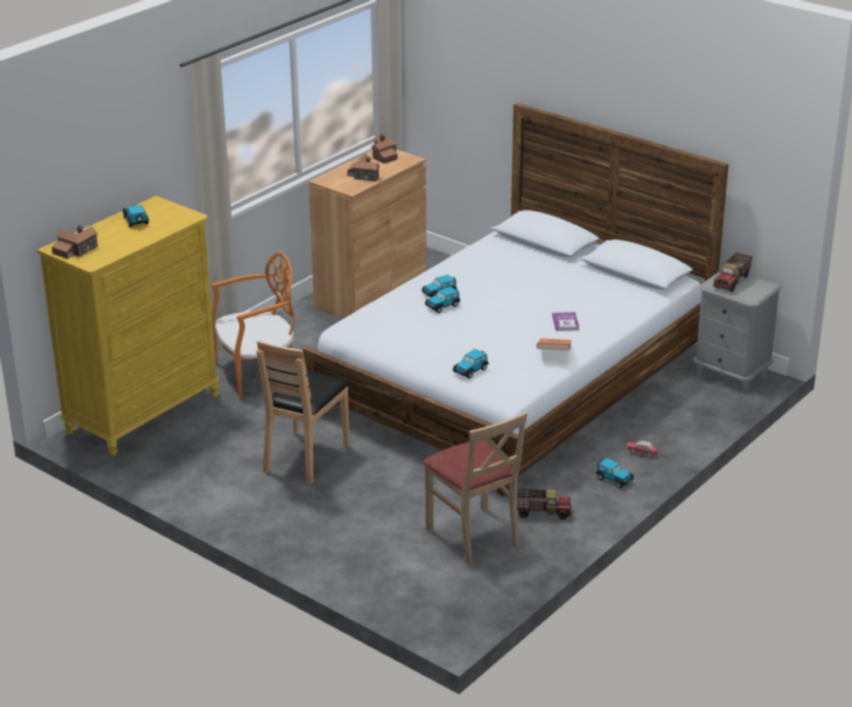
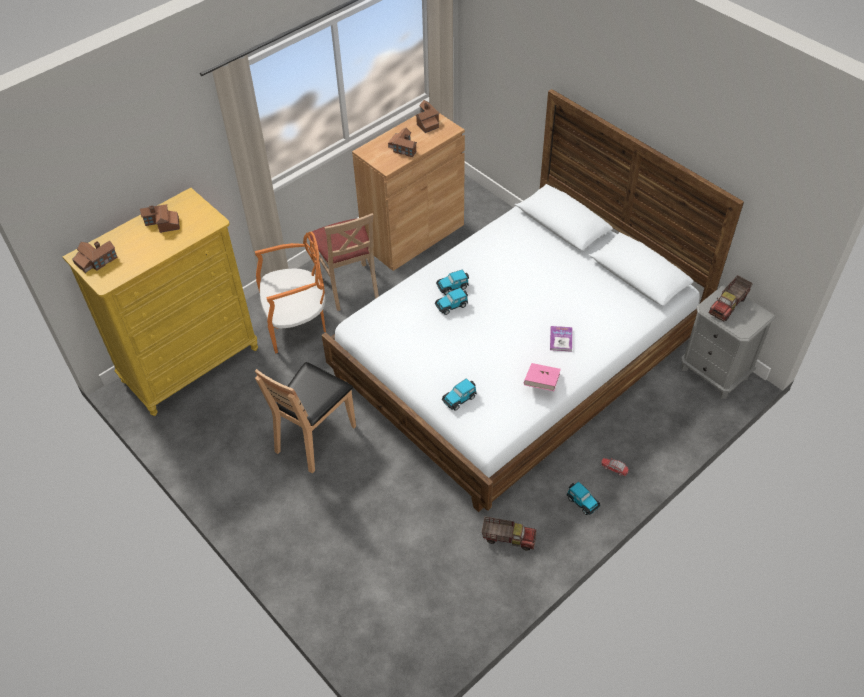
camera: 10 degrees right, 20 degrees up
toy car [123,205,149,227] -> toy house [140,204,180,233]
beige chair [423,412,528,565] -> beige chair moved to [310,213,379,311]
orange book [536,338,571,351] -> pink book [524,363,561,391]

